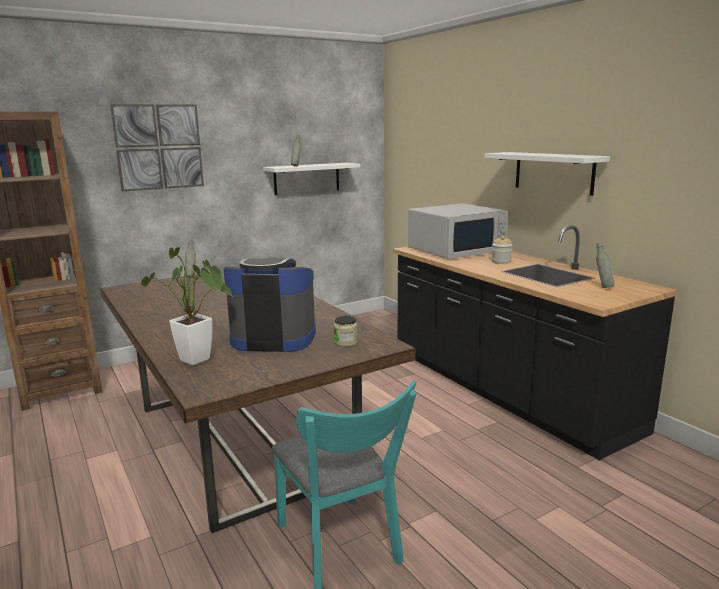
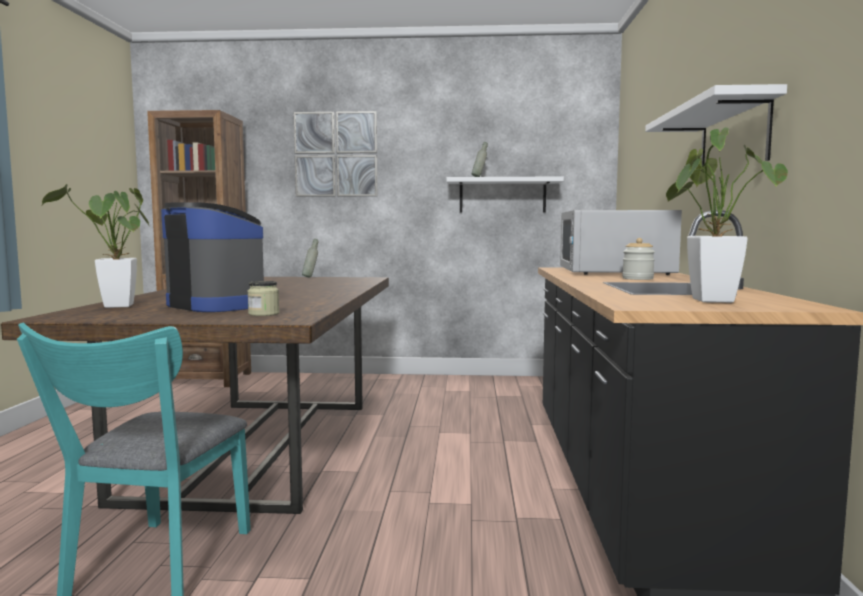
camera: 35 degrees right, 10 degrees down
white microwave [408,203,508,259] -> white microwave turned 90 degrees clockwise [560,210,682,275]
grey bottle [596,243,615,288] -> potted plant [666,128,788,303]

